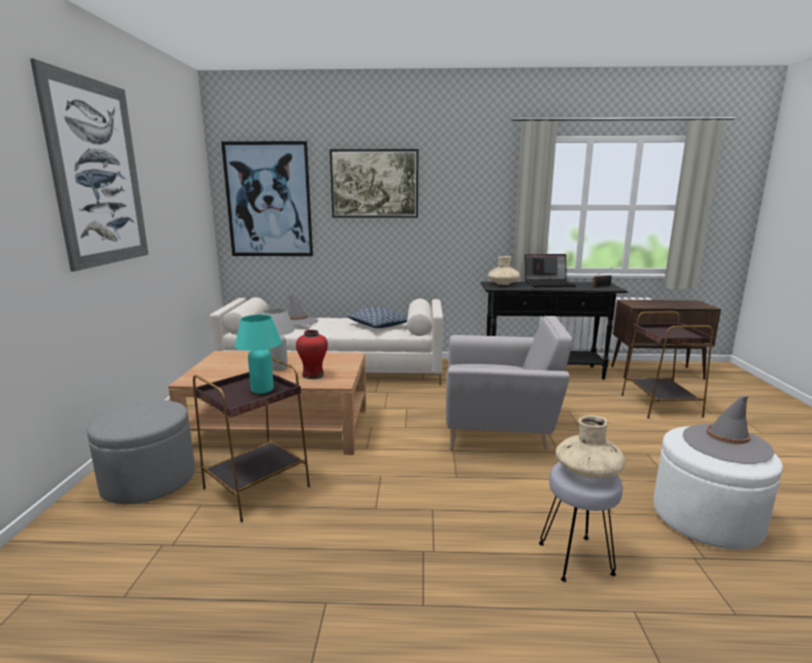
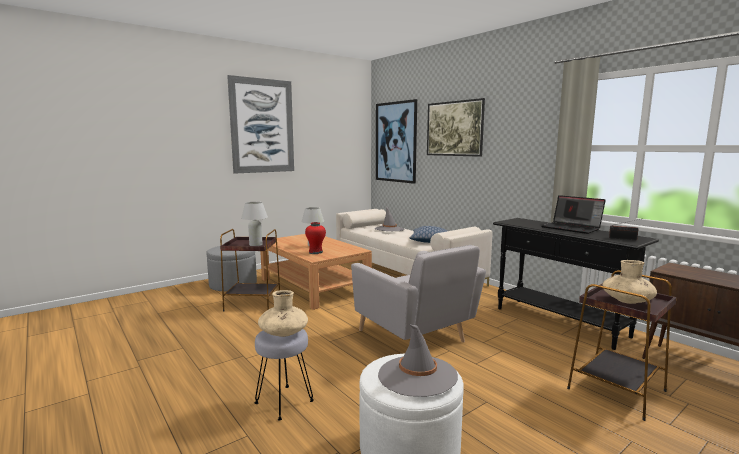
camera: 50 degrees right, 5 degrees down
turquoise table lamp [235,315,282,394] -> white table lamp [241,202,268,246]
beige vase [488,256,520,285] -> beige vase moved to [602,260,657,304]

